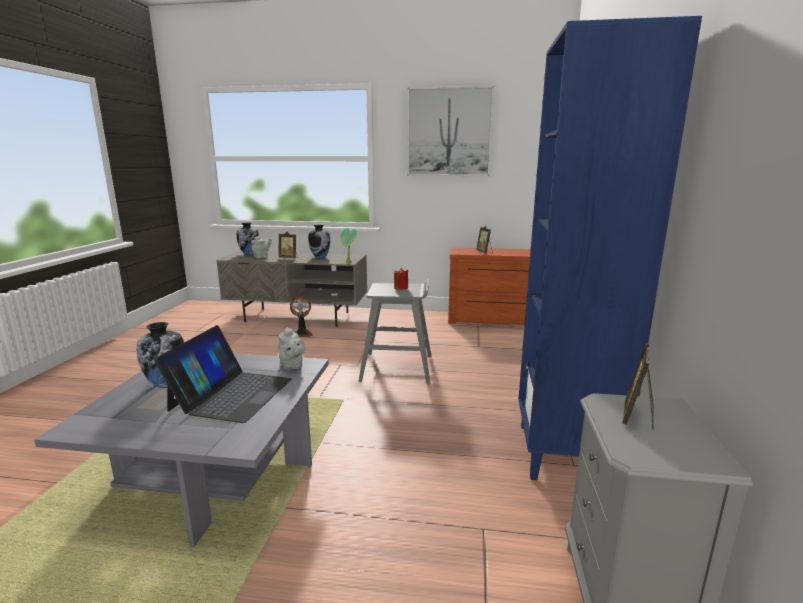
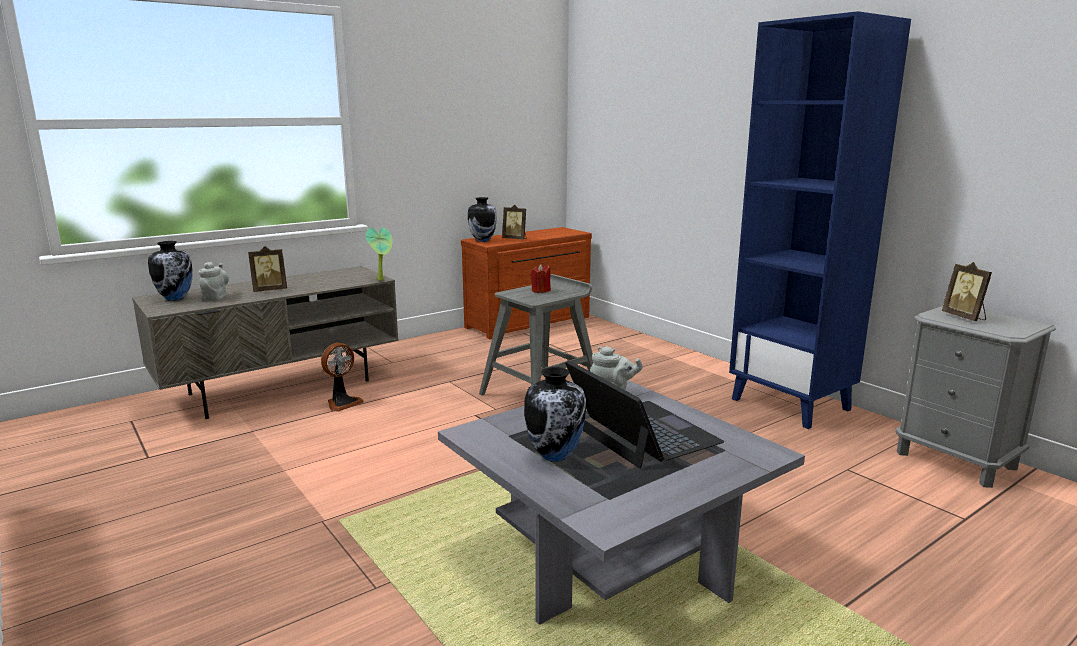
camera: 45 degrees left, 0 degrees up
vase [308,225,330,258] -> vase moved to [468,197,497,242]
picture [407,86,494,176] -> none

